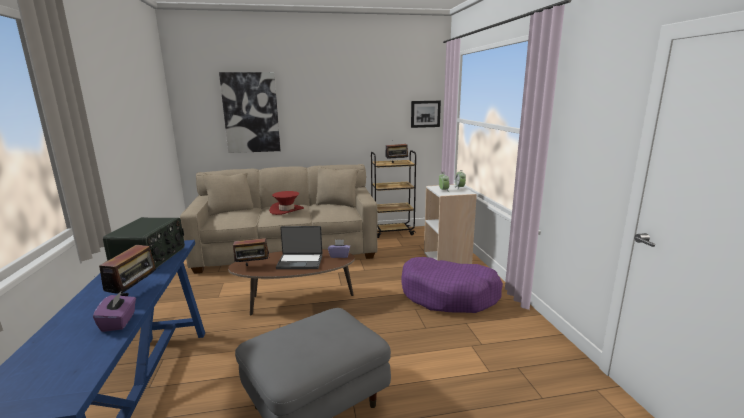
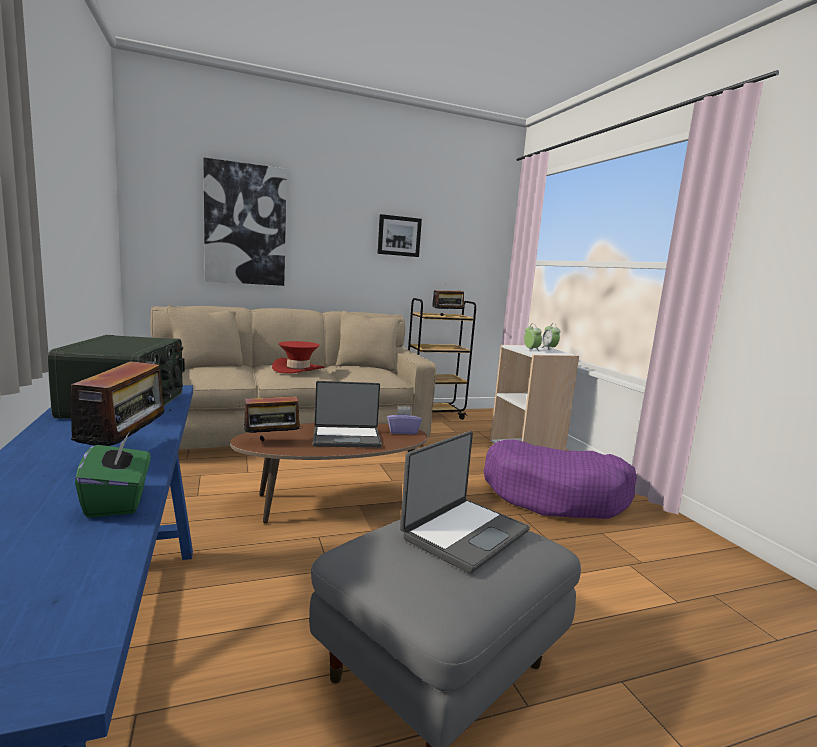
camera: 10 degrees left, 5 degrees down
purple tissue box [93,290,136,332] -> green tissue box [75,433,150,518]
picture [411,101,441,128] -> picture moved to [377,214,422,257]
none -> laptop [400,431,530,574]

